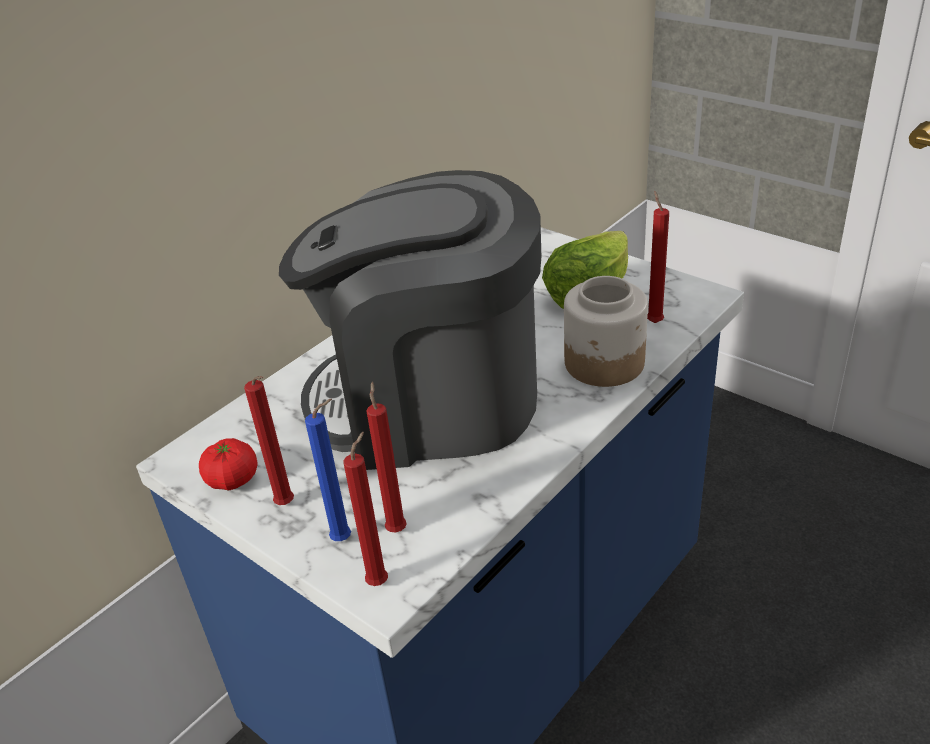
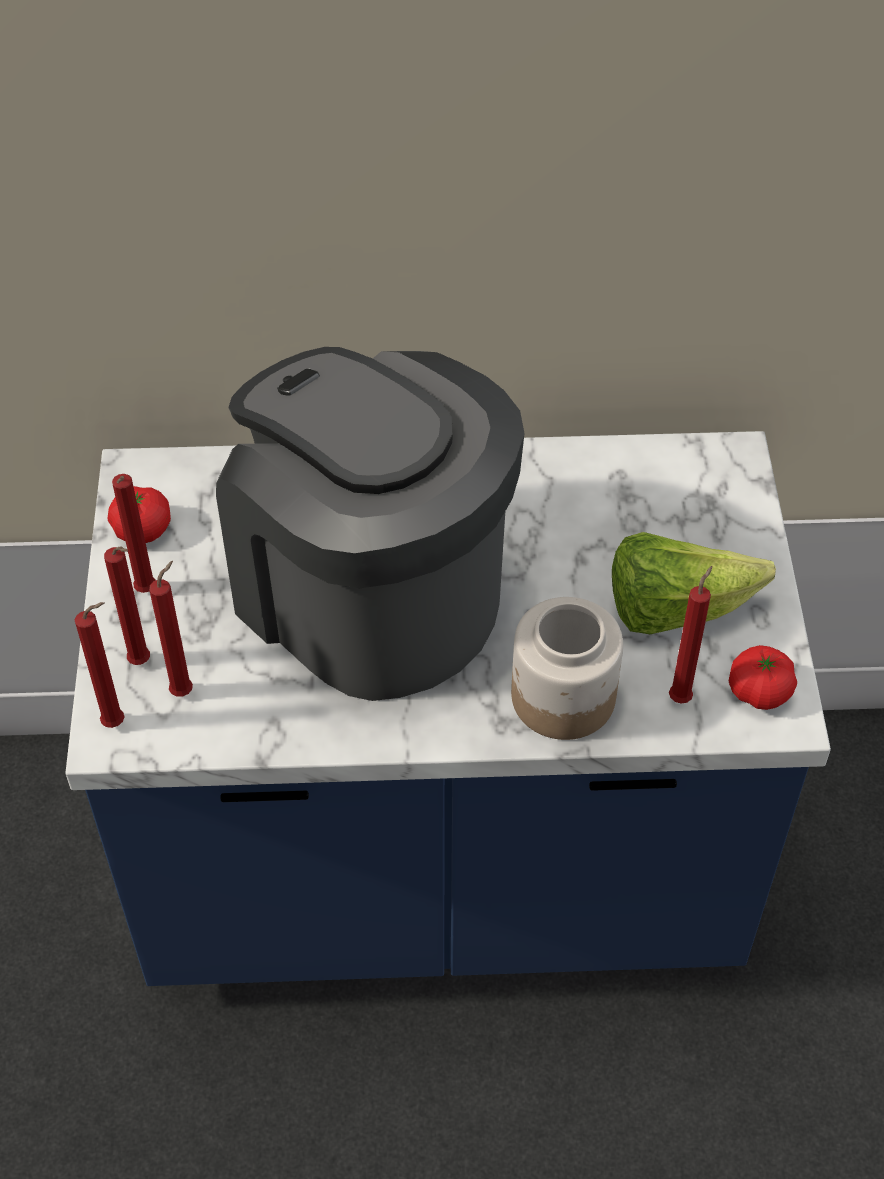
camera: 45 degrees right, 15 degrees up
blue candle [305,399,351,541] -> red candle [104,546,150,665]
none -> tomato [729,645,797,710]

